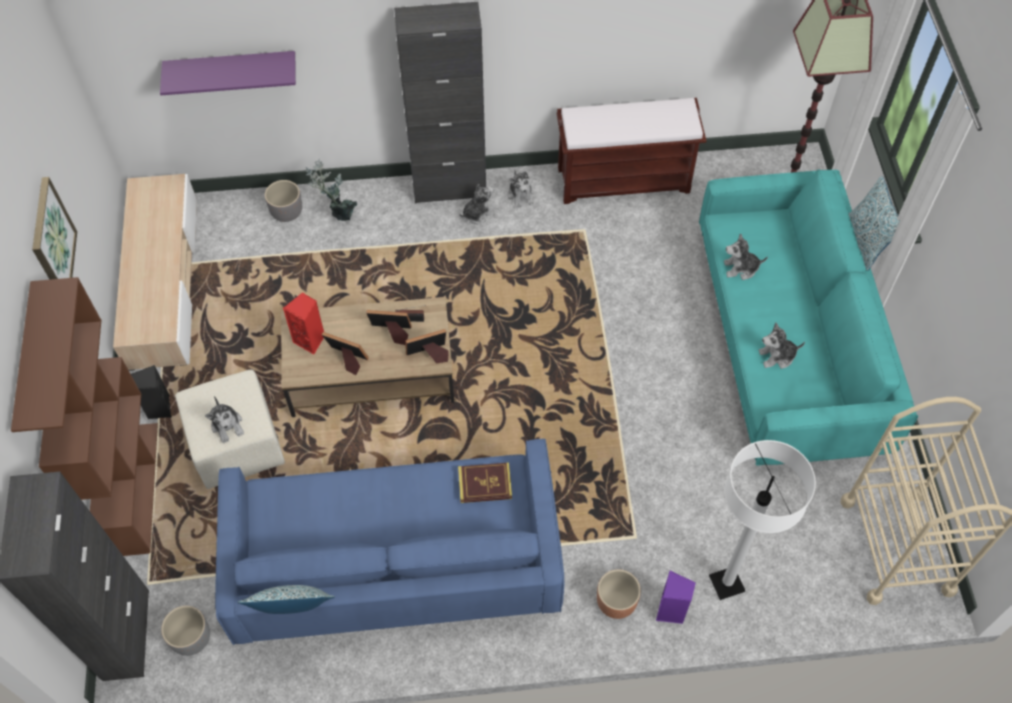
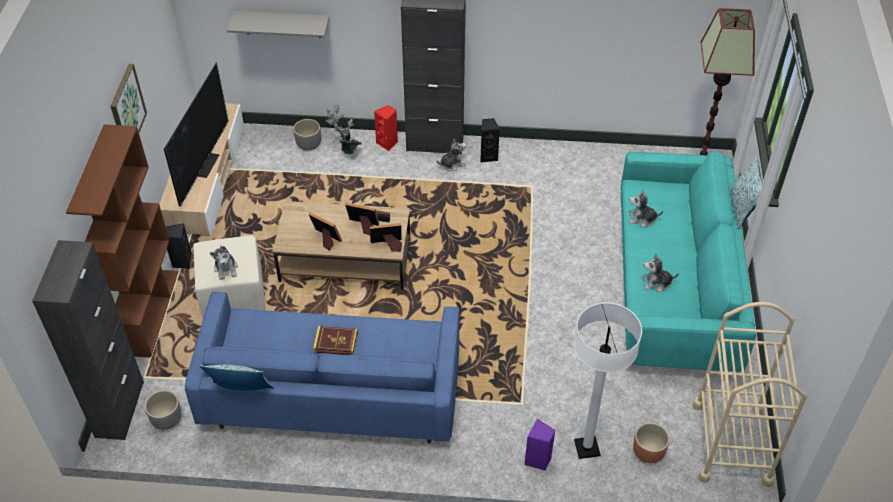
camera: 10 degrees right, 10 degrees down
purple shelf [160,51,296,95] -> grey shelf [227,11,329,38]
red speaker [283,292,324,355] -> red speaker moved to [374,105,398,151]
book [458,463,512,503] -> book moved to [313,326,358,355]
plush toy [508,170,534,208] -> black speaker [480,118,500,163]
brown bench [557,98,706,204] -> none
brown planter [597,569,641,619] -> brown planter moved to [633,423,670,463]
none -> television [164,63,228,206]

